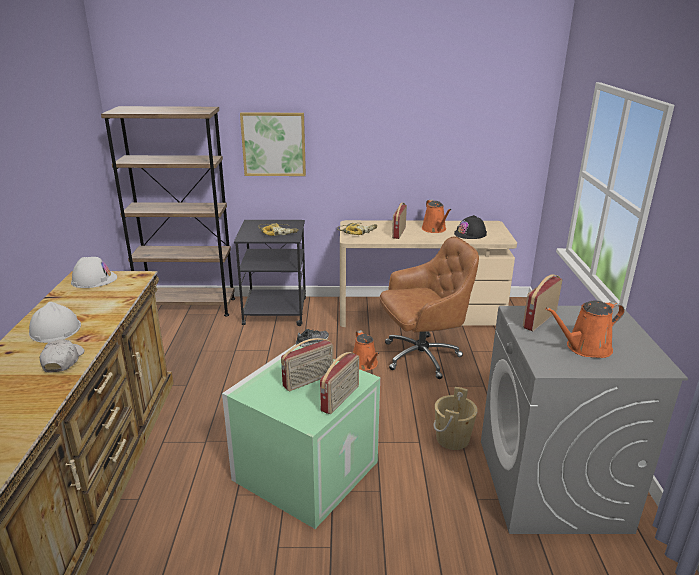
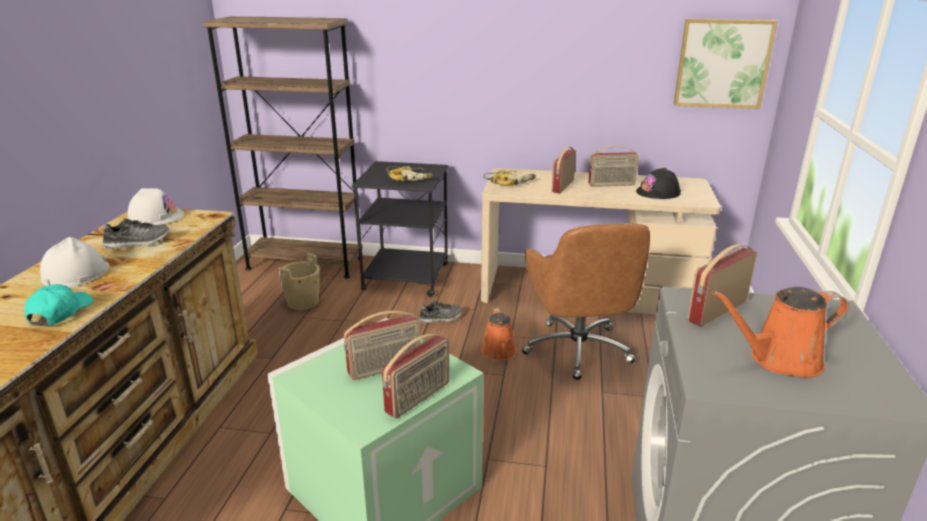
camera: 10 degrees right, 0 degrees up
white cap [40,339,85,372] -> turquoise cap [25,284,94,326]
picture [240,112,306,176] -> picture moved to [674,19,778,109]
brown office chair [380,237,479,379] -> brown office chair turned 90 degrees clockwise [522,223,650,380]
orange watering can [422,200,452,233] -> radio [588,146,639,187]
beige bucket [433,387,478,450] -> beige bucket moved to [279,253,320,310]
none -> shoe [103,219,170,250]

